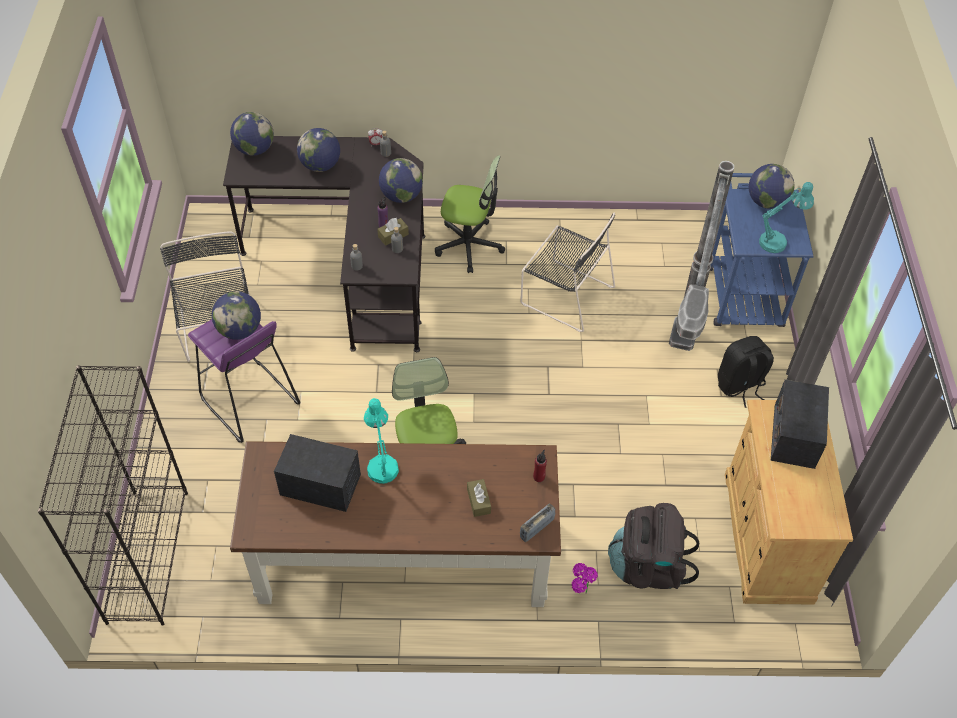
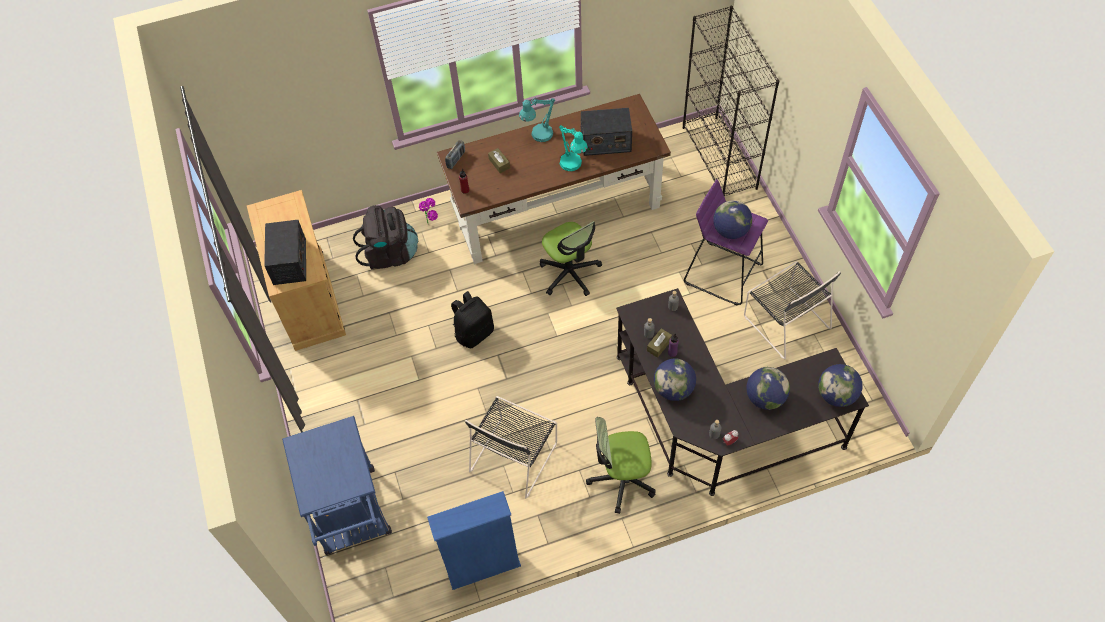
camera: 165 degrees right, 5 degrees up
black chair [520,212,615,332] -> black chair turned 75 degrees counterclockwise [465,396,557,498]
floor lamp [669,161,734,351] -> none
black backpack [718,336,774,408] -> black backpack moved to [451,291,494,348]
globe [749,164,795,209] -> none
turquoise table lamp [759,182,814,253] -> turquoise table lamp moved to [519,98,555,142]
none -> blue bookcase [427,491,521,590]

